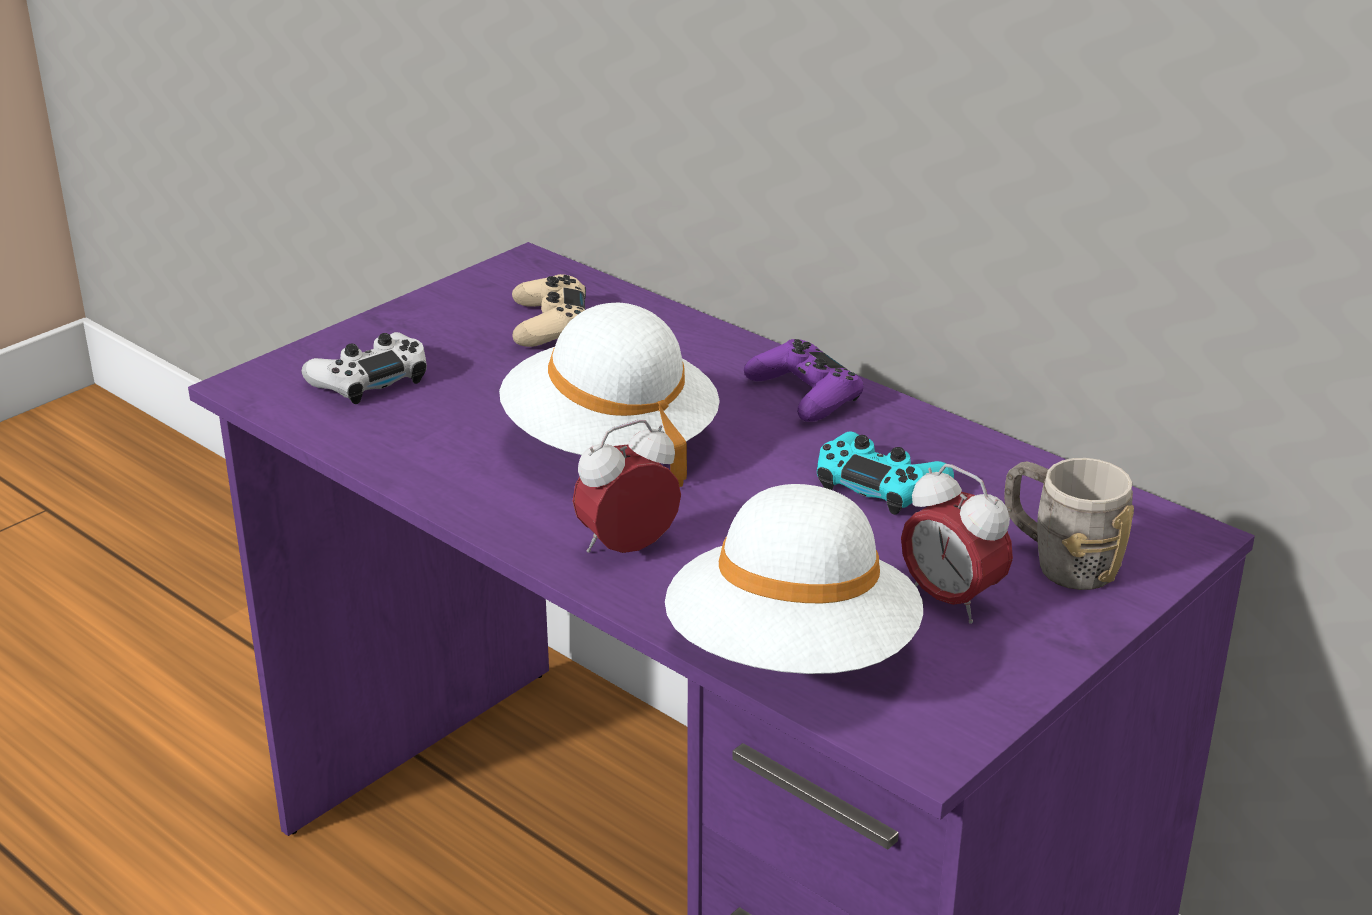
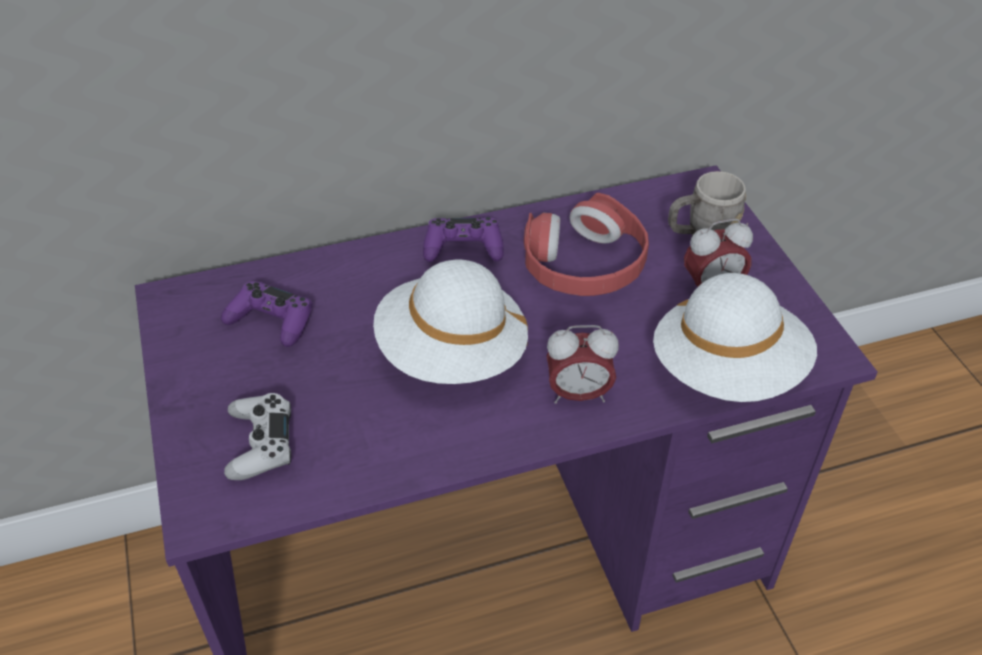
camera: 60 degrees left, 15 degrees up
beige game controller [512,274,586,347] -> purple game controller [221,281,312,347]
alarm clock [573,420,681,553] -> alarm clock turned 90 degrees counterclockwise [546,325,619,404]
turquoise game controller [817,432,954,515] -> red headphones [524,193,649,296]

